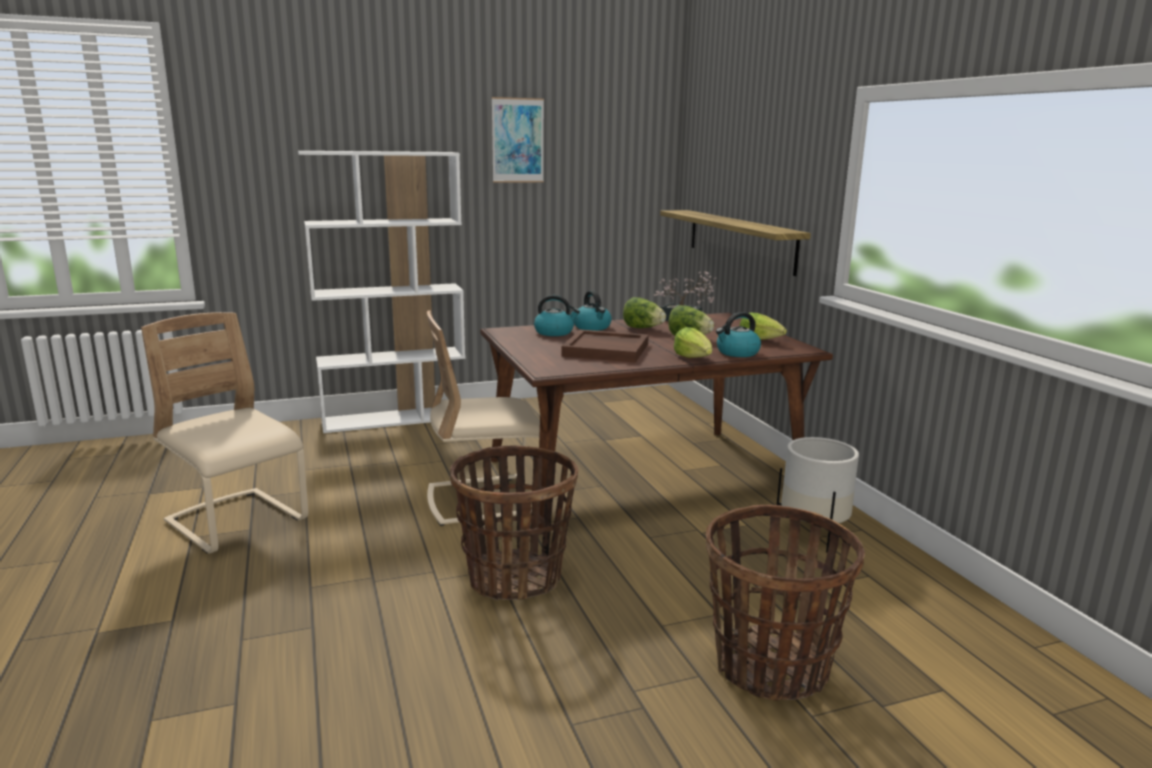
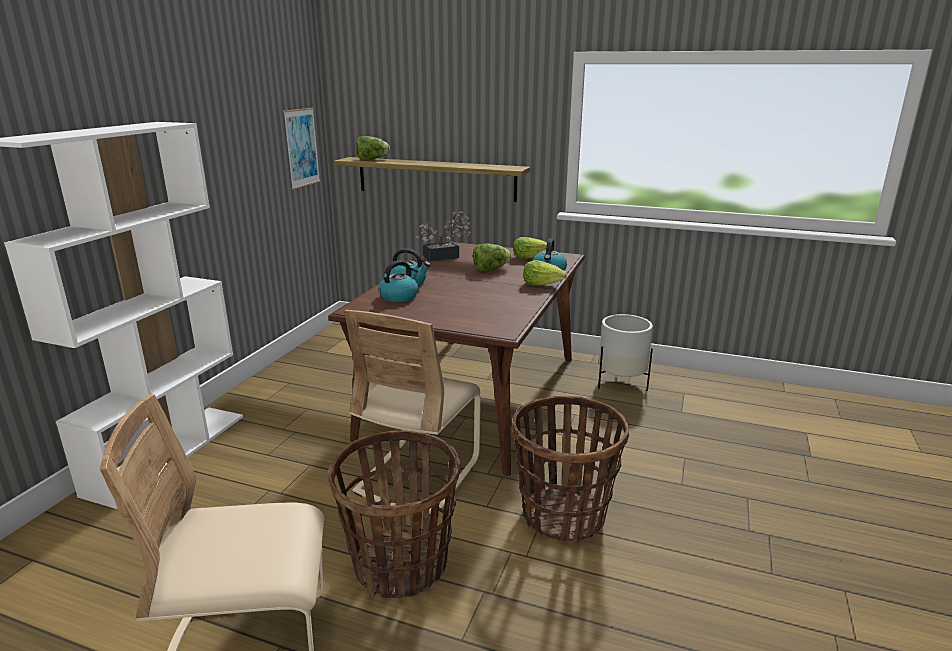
camera: 50 degrees left, 5 degrees up
picture [491,97,544,183] -> picture moved to [283,108,321,189]
brown tray [561,330,649,363] -> none
lettuce [623,297,666,328] -> lettuce moved to [356,136,390,161]
basket [706,505,865,701] -> basket moved to [328,430,461,598]

